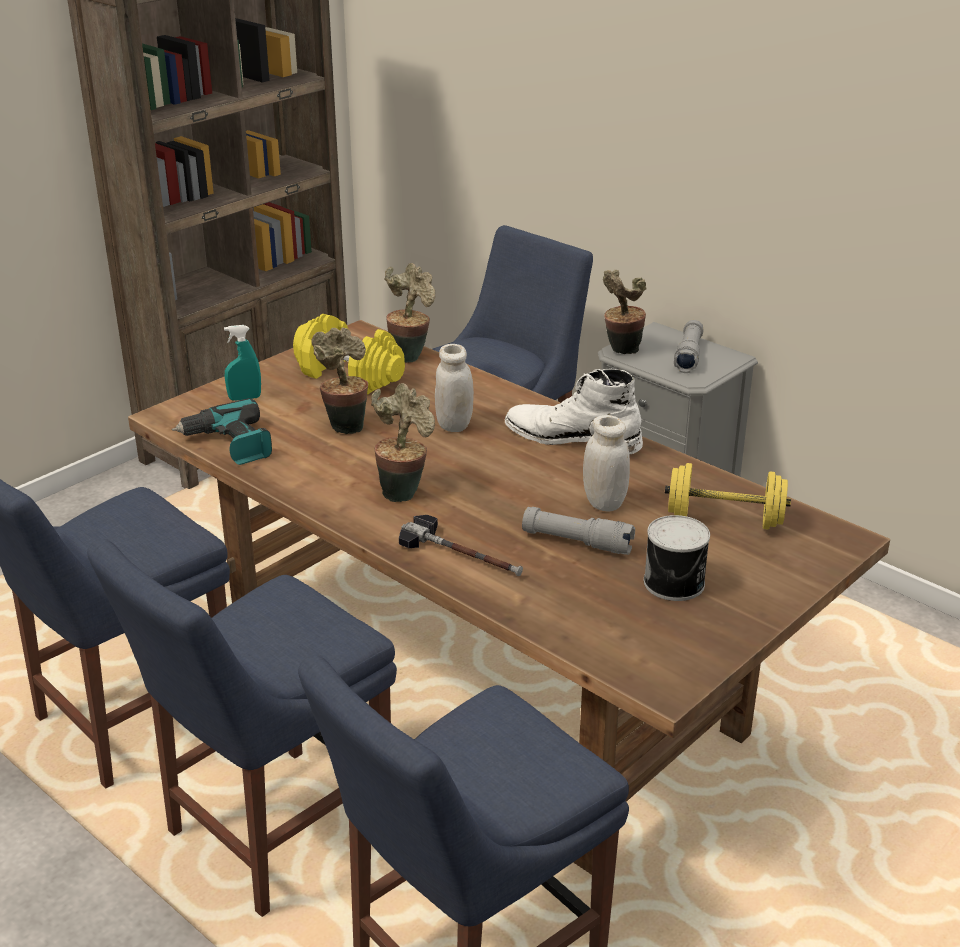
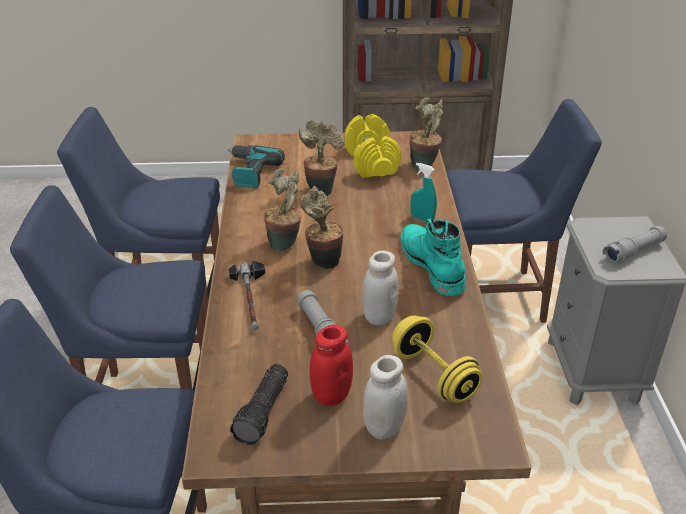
camera: 45 degrees right, 5 degrees up
turquoise spray bottle [224,325,261,401] -> turquoise spray bottle moved to [411,163,437,221]
white jar [435,344,474,432] -> white jar moved to [363,355,408,440]
white boot [505,368,643,455] -> turquoise boot [400,219,466,296]
potted plant [603,270,647,354] -> potted plant moved to [301,186,344,269]
can [644,515,710,601] -> red jar [310,324,353,406]
none -> flashlight [230,364,288,445]

